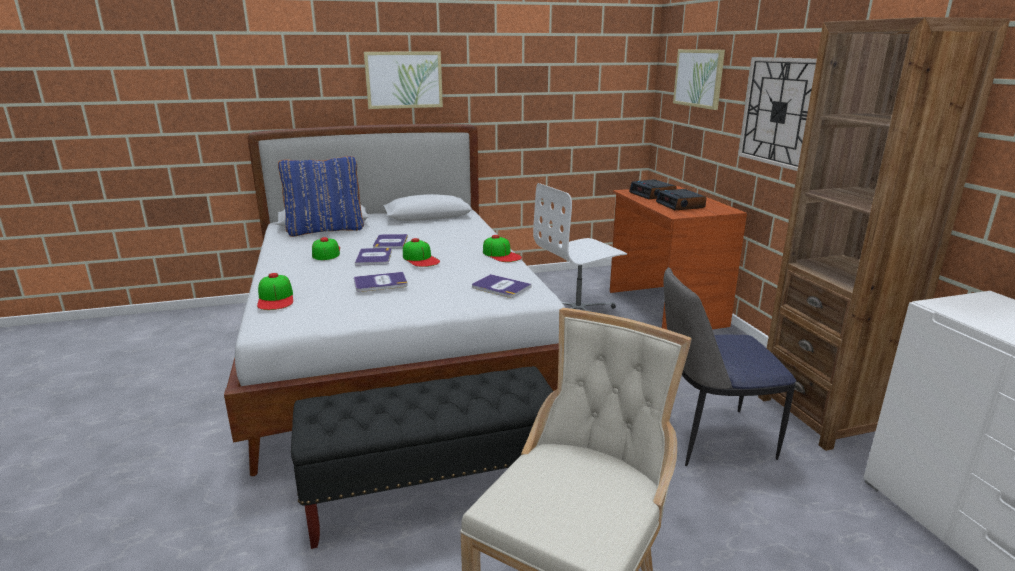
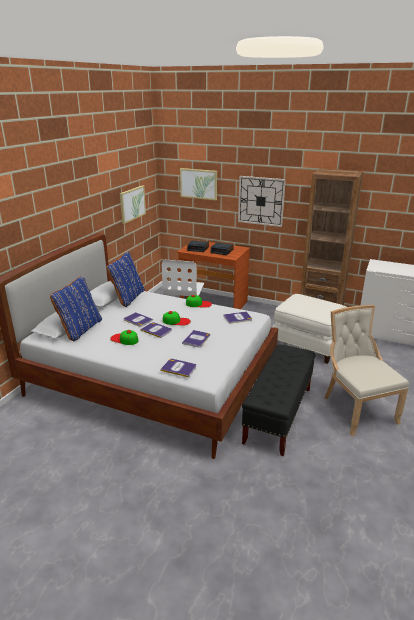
camera: 50 degrees left, 5 degrees up
cap [257,273,293,310] -> book [160,359,196,377]
picture [364,52,443,109] -> picture moved to [120,185,146,224]
chair [663,267,796,466] -> white ottoman [272,294,347,364]
none -> blue pillow [106,252,145,307]

